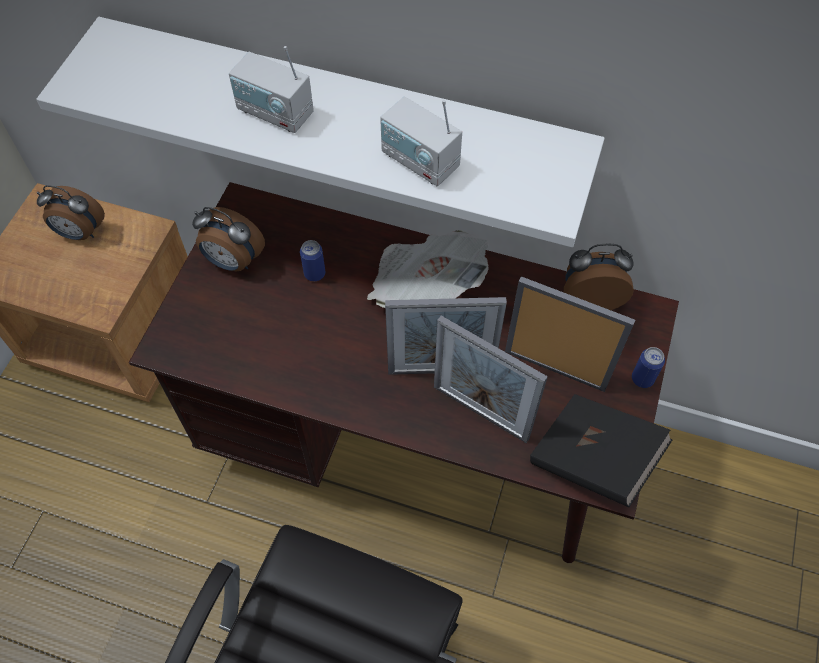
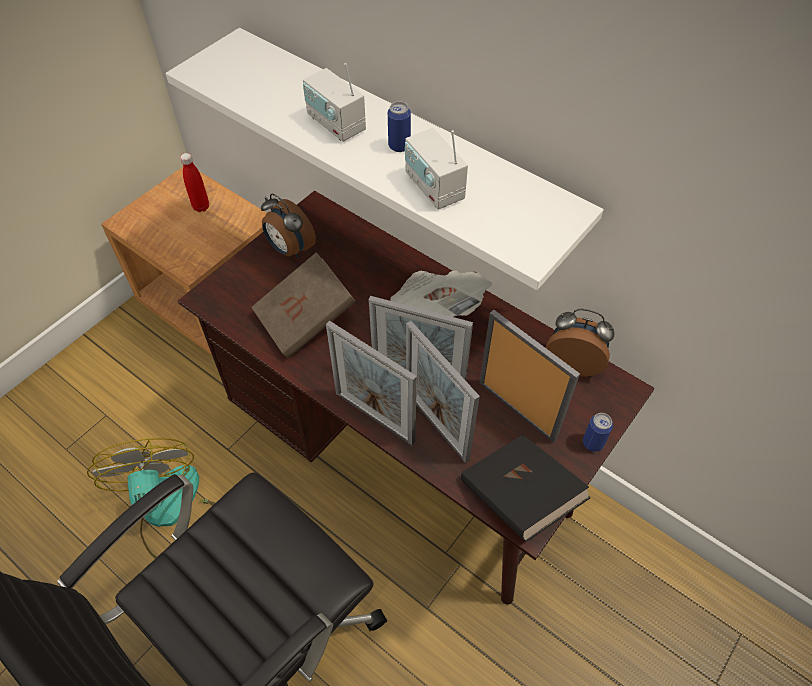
camera: 20 degrees right, 5 degrees down
alarm clock [37,185,105,240] -> red bottle [180,153,209,212]
can [300,240,325,281] -> can moved to [388,101,411,152]
none -> fan [87,438,216,558]
none -> brown book [251,252,356,358]
none -> picture frame [326,321,417,445]

